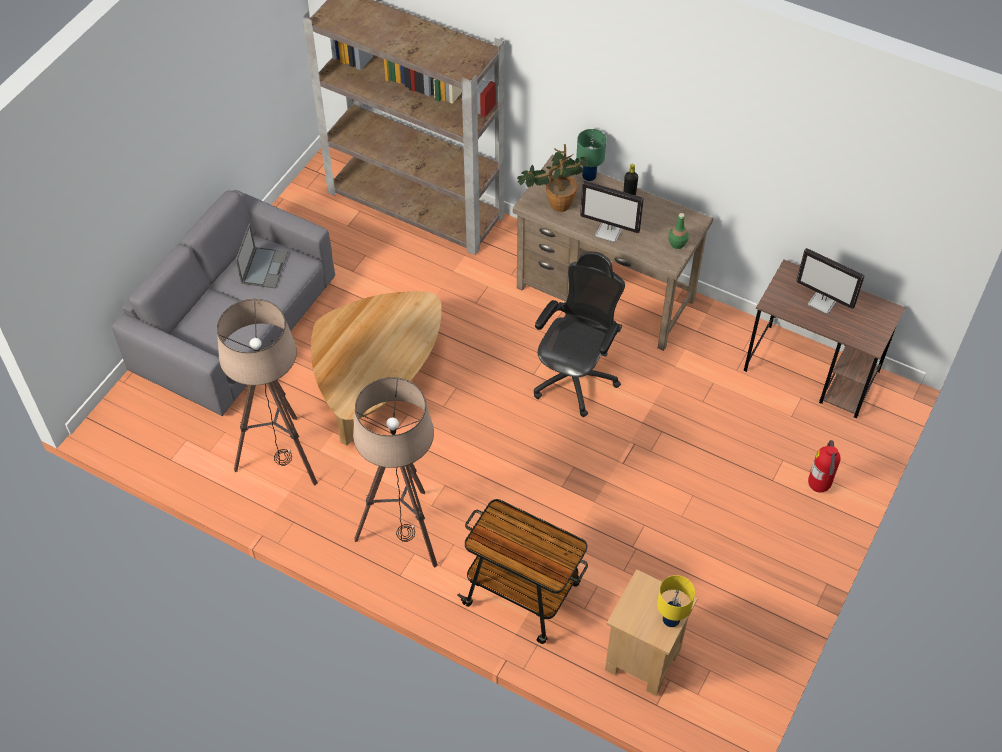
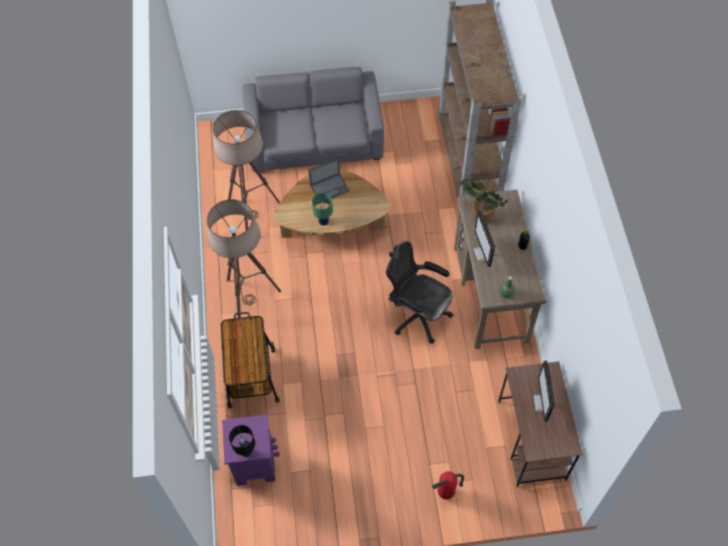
camera: 55 degrees right, 5 degrees up
laptop [236,223,288,289] -> laptop moved to [309,159,350,199]
office chair [534,252,625,417] -> office chair turned 135 degrees counterclockwise [386,241,454,344]
green table lamp [576,129,606,181] -> green table lamp moved to [312,193,333,225]
beige nightstand [605,569,698,696] -> purple nightstand [222,414,280,486]
yellow table lamp [657,575,695,627] -> black table lamp [229,425,255,457]

